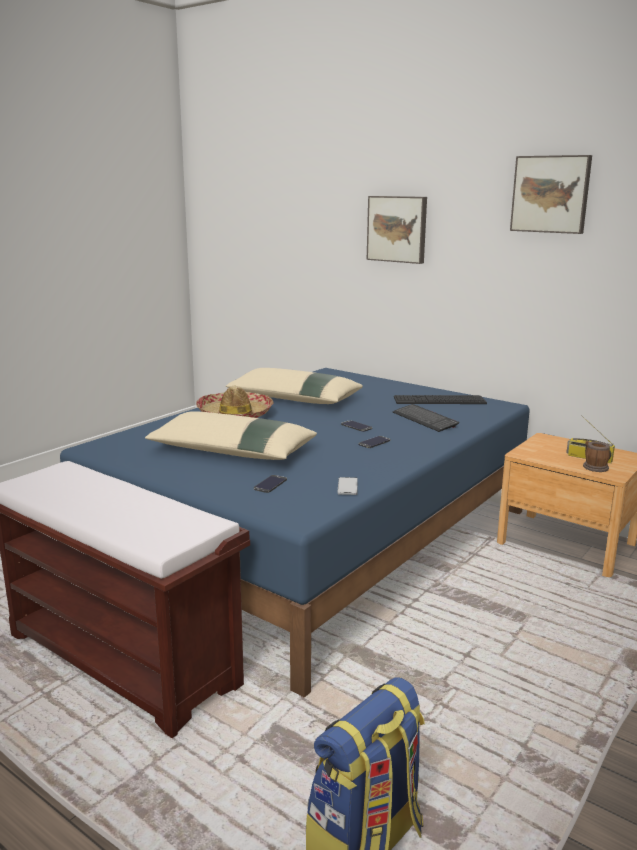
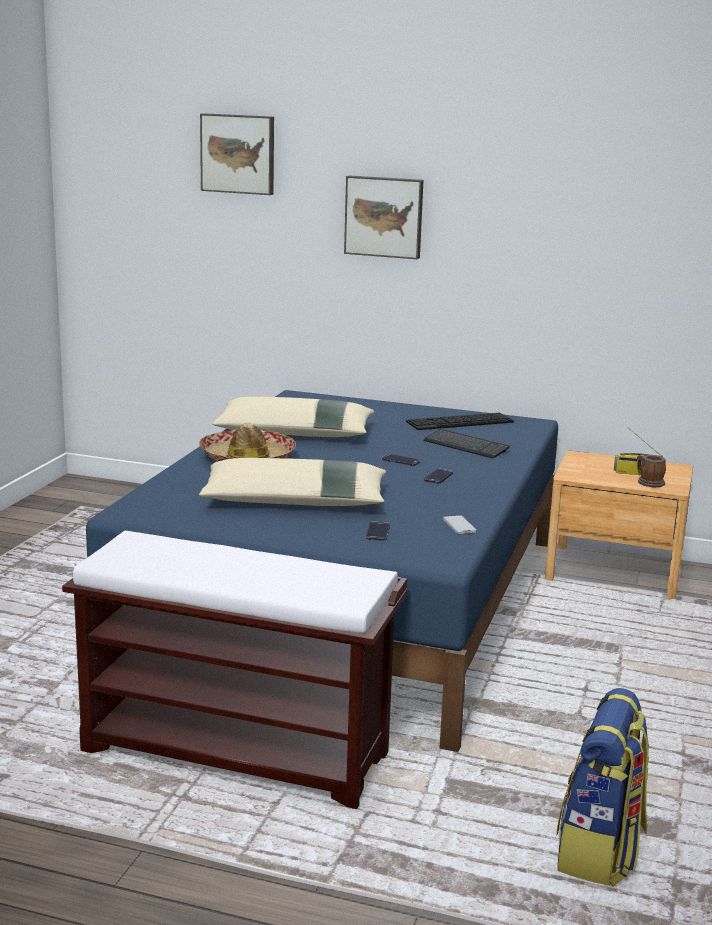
camera: 20 degrees left, 0 degrees up
picture [510,155,592,234] -> picture moved to [200,113,274,195]

